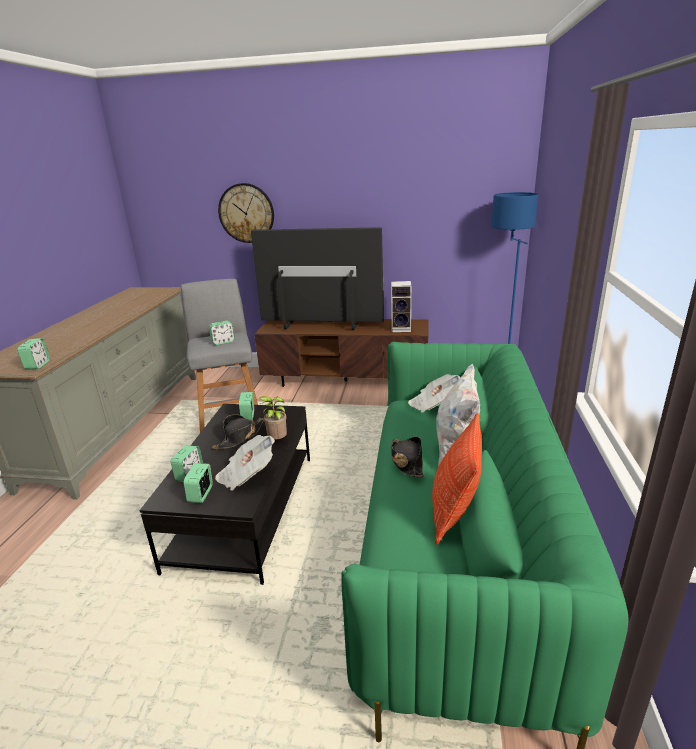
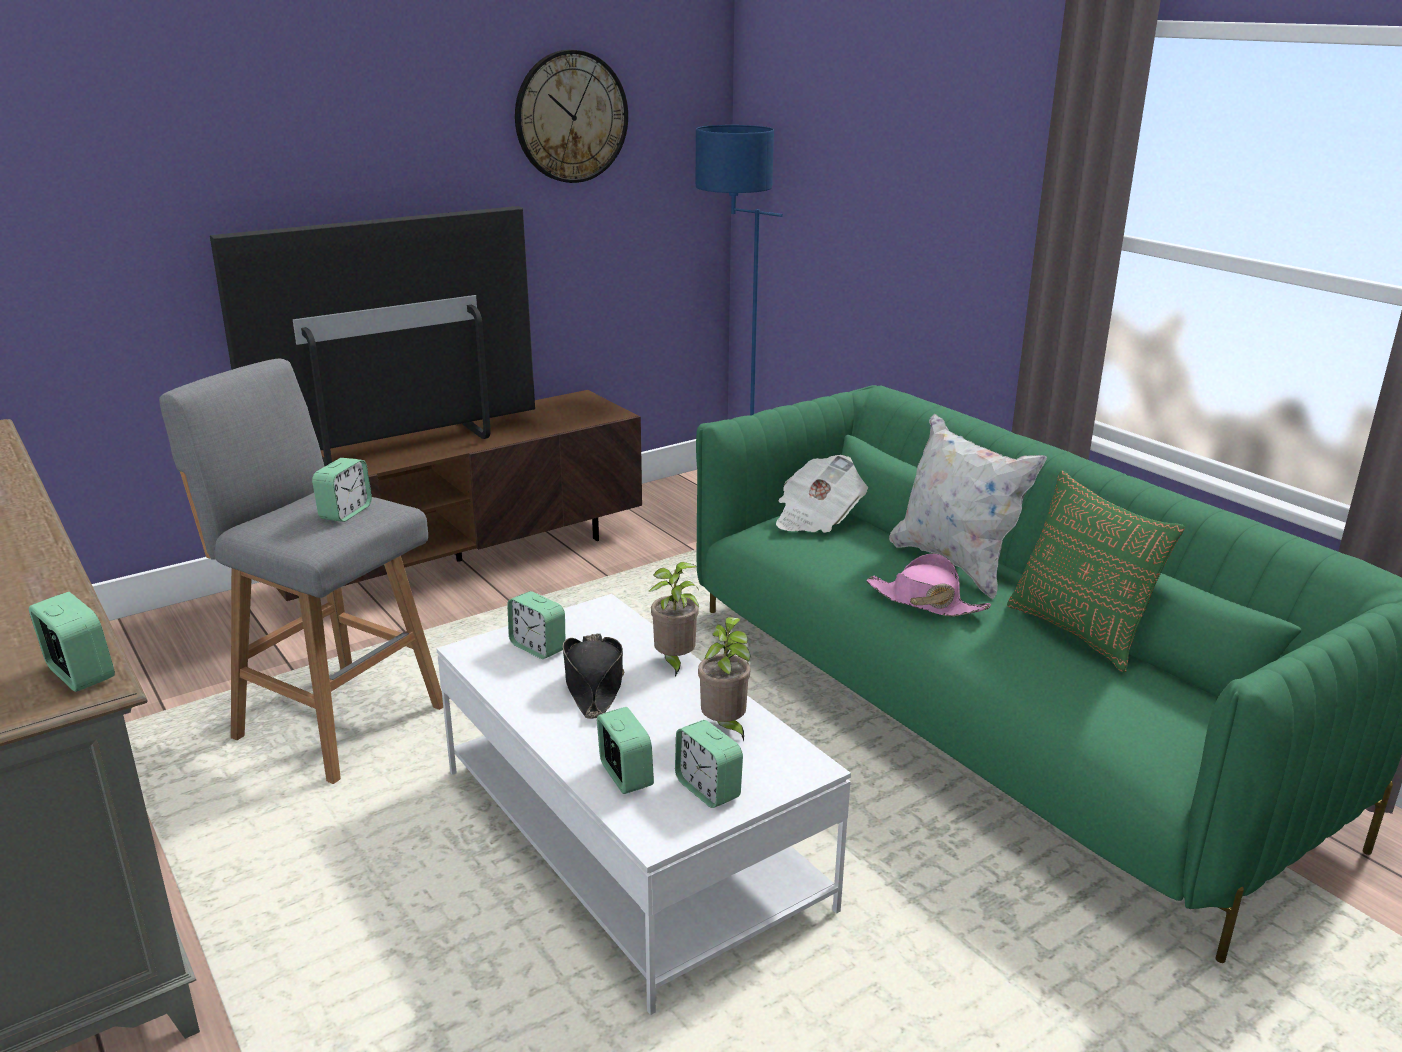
camera: 45 degrees left, 0 degrees up
black coffee table [139,404,310,585] -> white coffee table [436,594,851,1015]
newspaper [215,435,275,490] -> potted plant [698,617,751,741]
wall clock [218,183,274,243] -> wall clock moved to [515,50,628,183]
speaker [391,281,411,332] -> none
black hat [391,437,424,478] -> pink hat [866,553,991,617]
orange pillow [432,413,482,545] -> green pillow [1007,471,1185,672]

